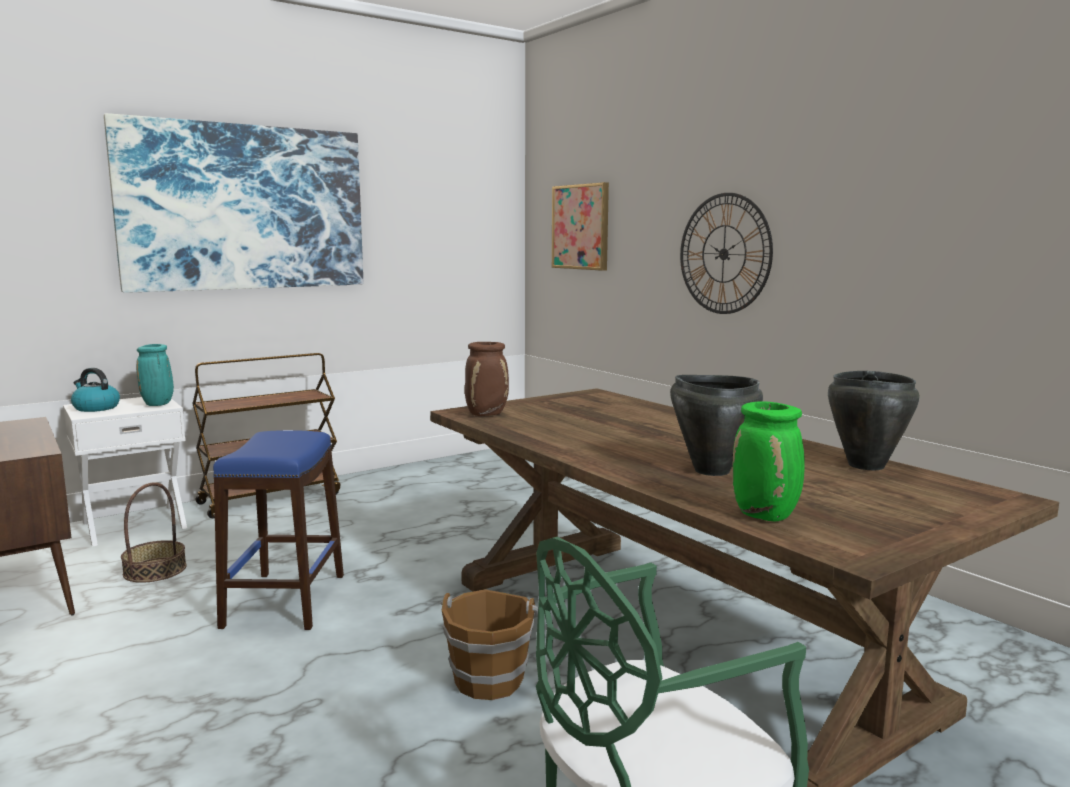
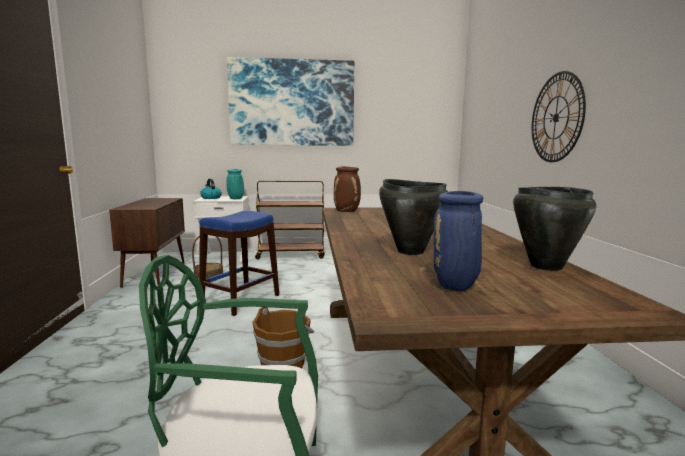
camera: 30 degrees right, 0 degrees up
picture [552,182,609,271] -> none
green vase [732,401,805,522] -> none
none -> blue vase [433,191,483,291]

